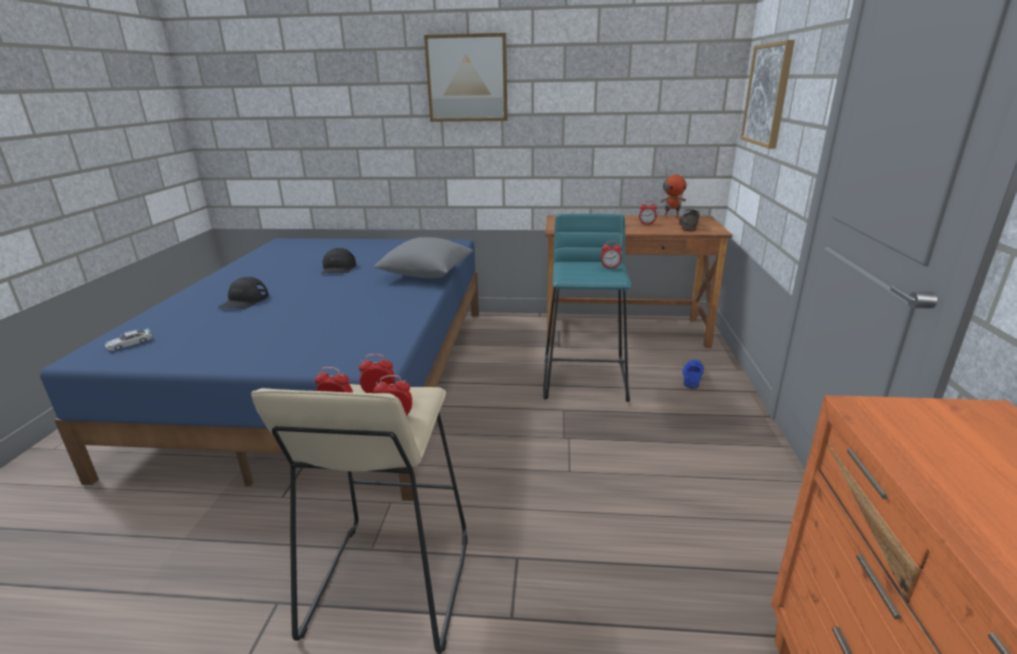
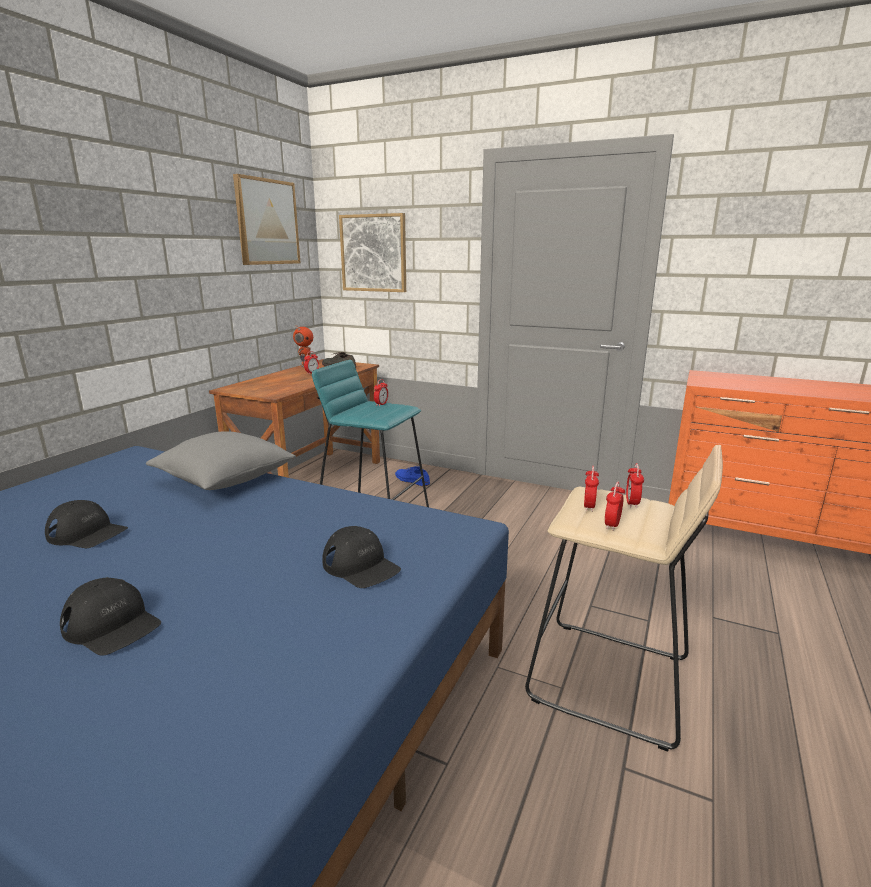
camera: 70 degrees left, 5 degrees down
toy car [105,328,152,351] -> none
picture [424,33,508,122] -> picture moved to [233,174,300,265]
none -> black cap [322,526,401,588]

